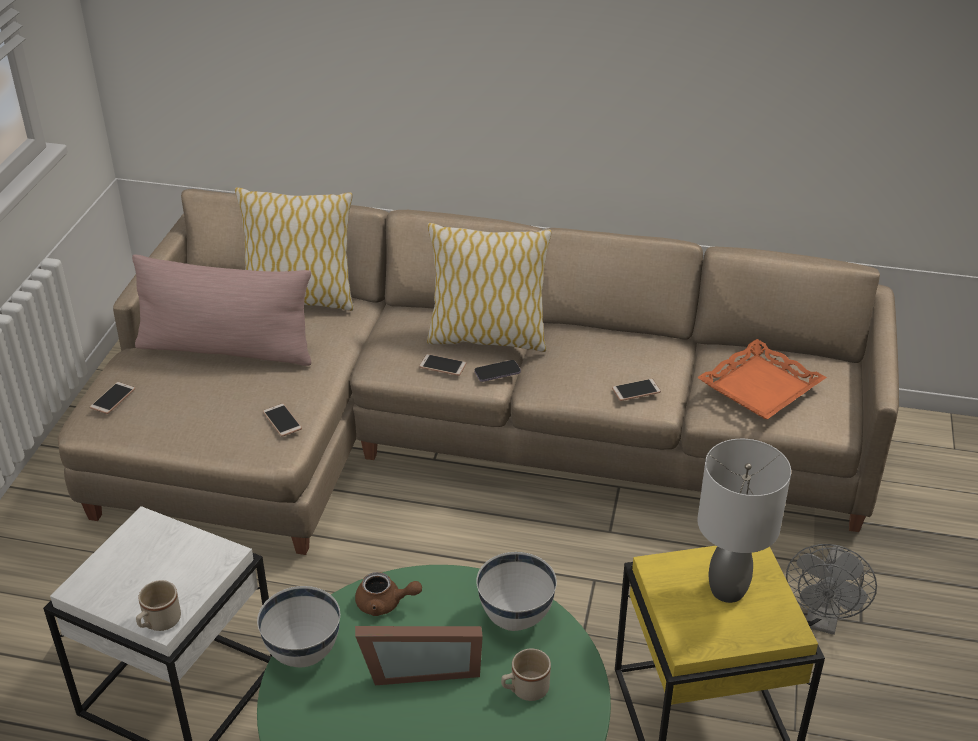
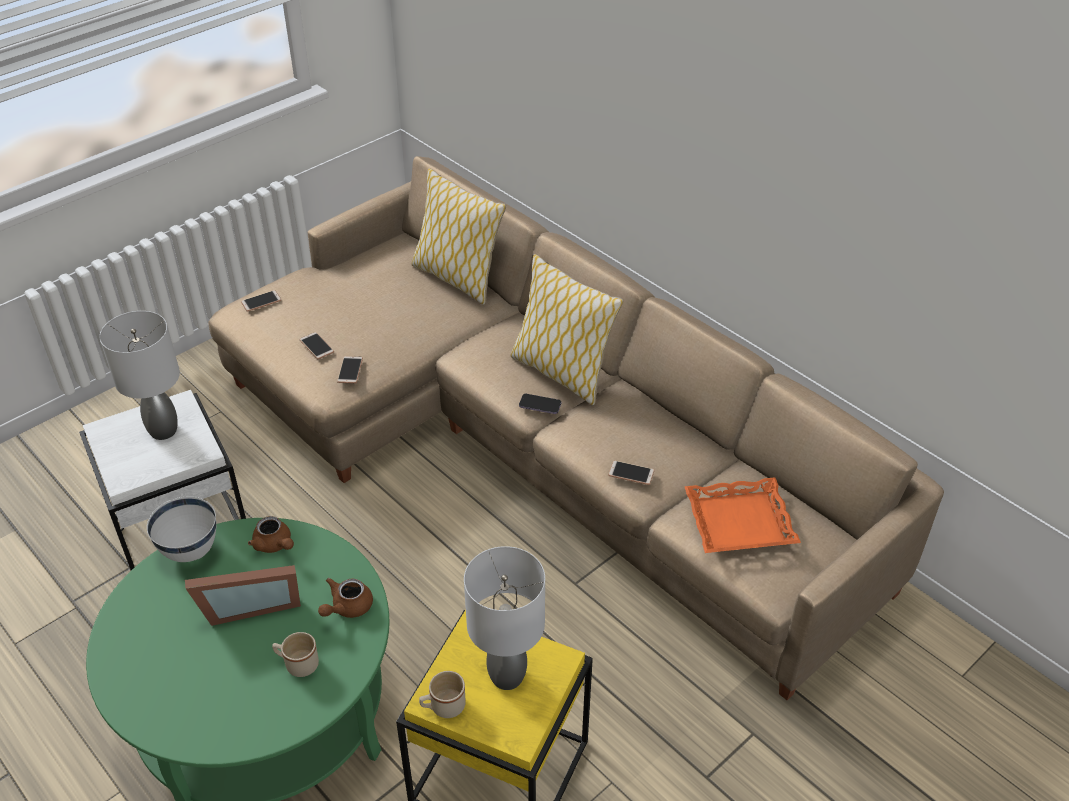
camera: 35 degrees right, 5 degrees up
pink pillow [132,254,311,366] -> none
beige mug [136,580,181,631] -> beige mug moved to [419,671,466,718]
picture frame [355,626,483,685] -> picture frame turned 45 degrees counterclockwise [185,565,301,626]
phone [419,354,467,376] -> phone moved to [300,332,334,359]
white bowl [476,552,557,631] -> brown teapot [318,578,373,618]
grey fan [786,544,877,635] -> none
none -> grey table lamp [99,311,180,440]

